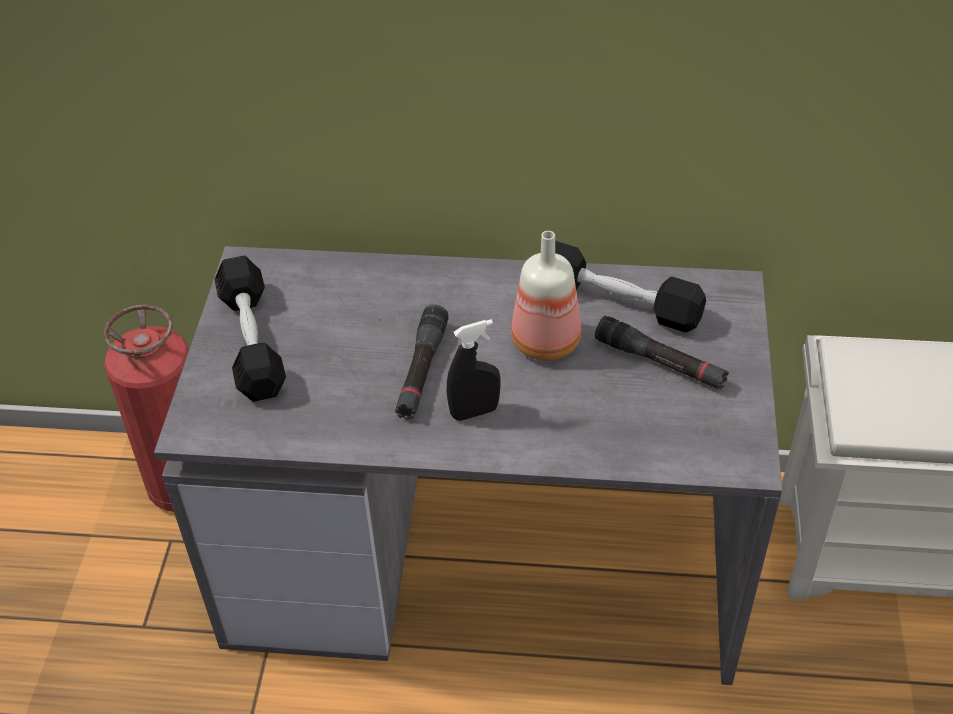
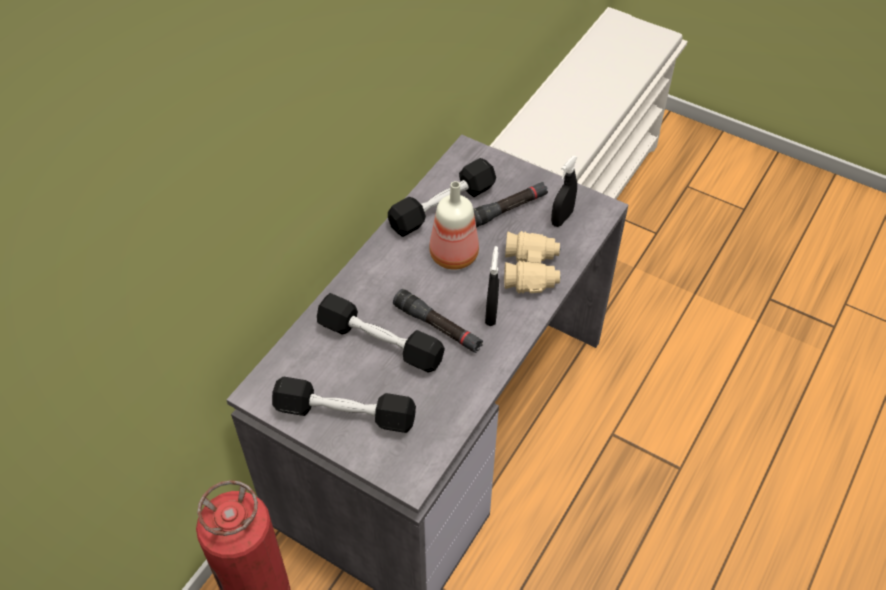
camera: 65 degrees left, 5 degrees up
none -> black dumbbell [317,293,445,372]
none -> beige binoculars [504,231,561,293]
none -> black spray bottle [551,156,578,227]

